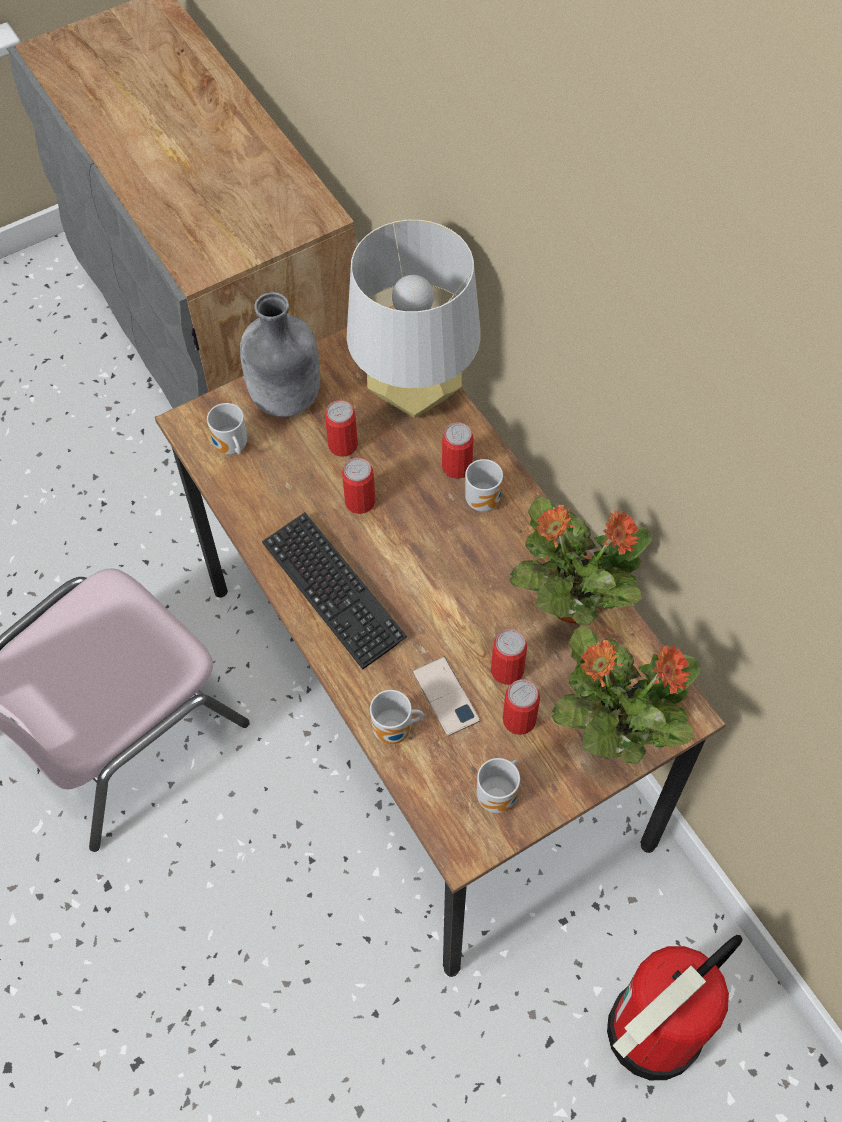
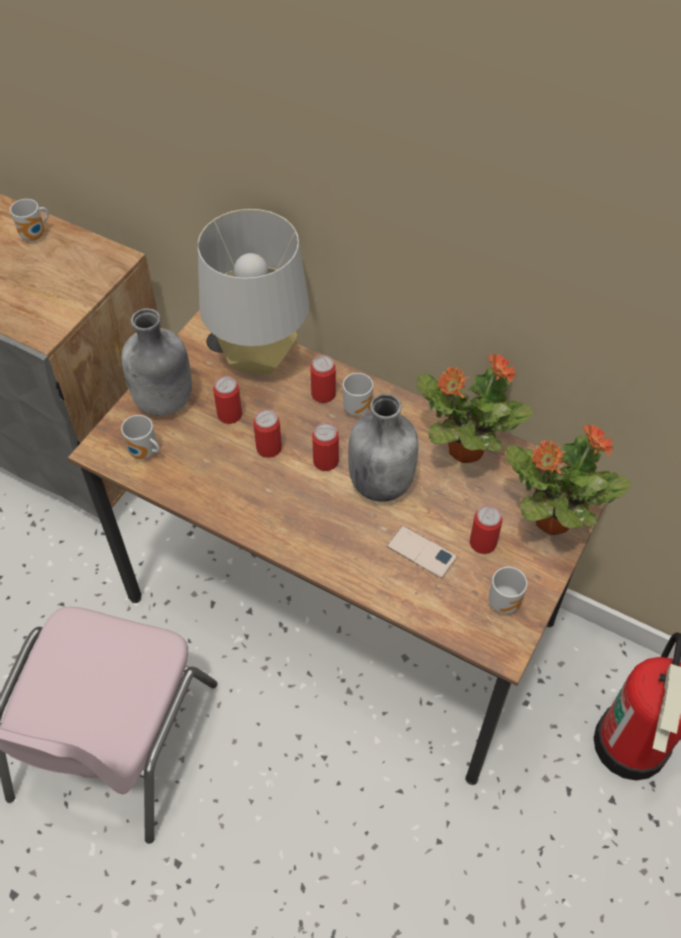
camera: 30 degrees left, 5 degrees down
keyboard [262,512,407,670] -> none
mug [370,690,424,744] -> mug moved to [10,199,49,241]
can [491,629,527,685] -> can moved to [312,423,339,471]
none -> grey bottle [348,394,418,502]

